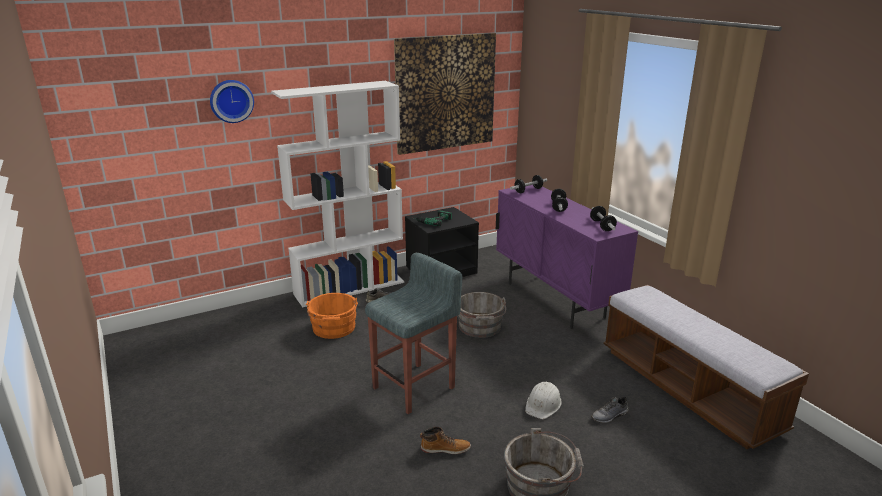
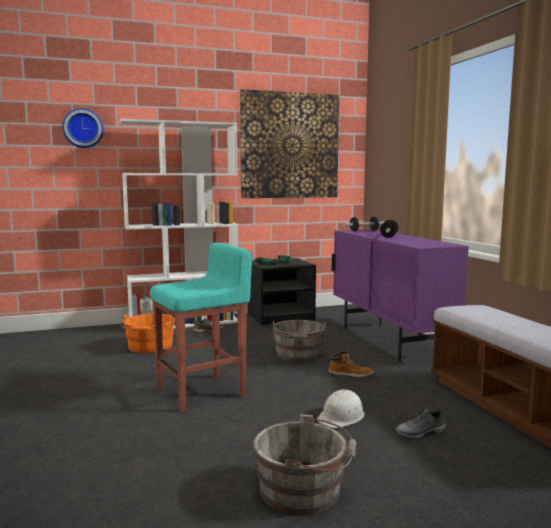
camera: 10 degrees right, 15 degrees down
grey stool [365,253,462,414] -> turquoise stool [150,243,252,412]
boot [420,427,471,454] -> boot moved to [328,351,374,378]
dumbbell [590,206,617,231] -> none

